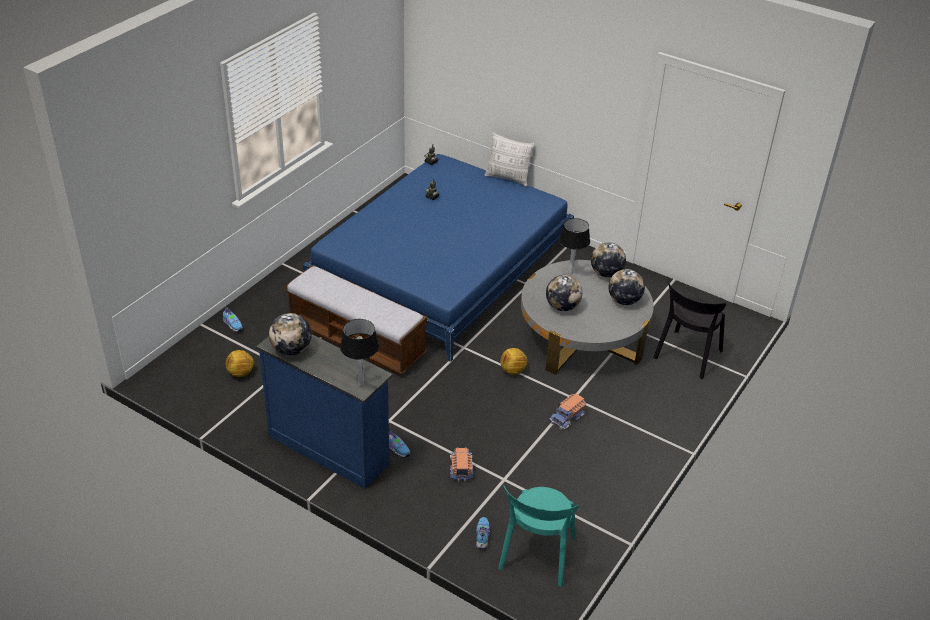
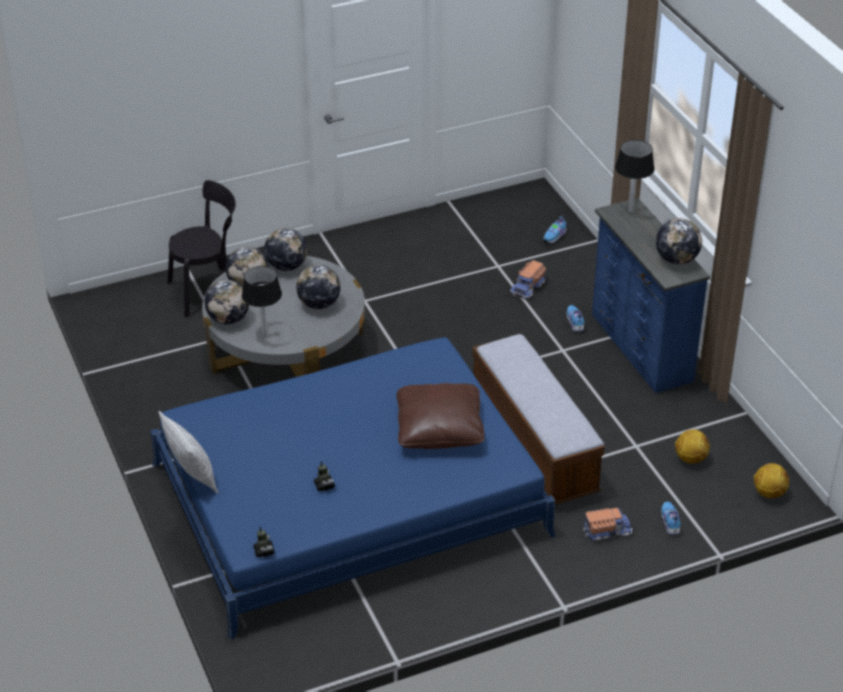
camera: 145 degrees left, 0 degrees up
turquoise chair [498,486,579,587] -> none
football [500,348,527,375] -> football moved to [753,463,789,498]
toy truck [550,393,586,430] -> toy truck moved to [583,508,633,542]
none -> globe [264,228,307,271]
none -> brown pillow [396,383,485,449]

